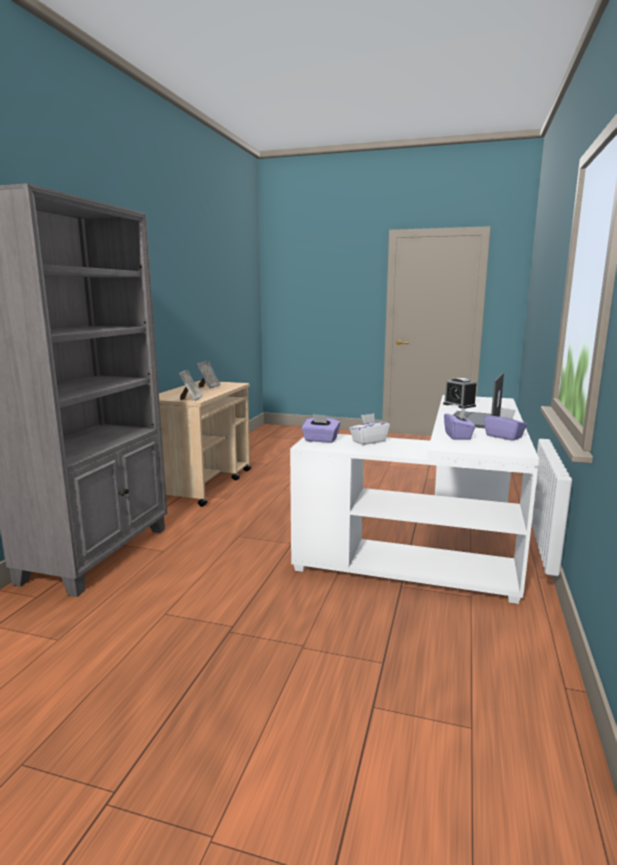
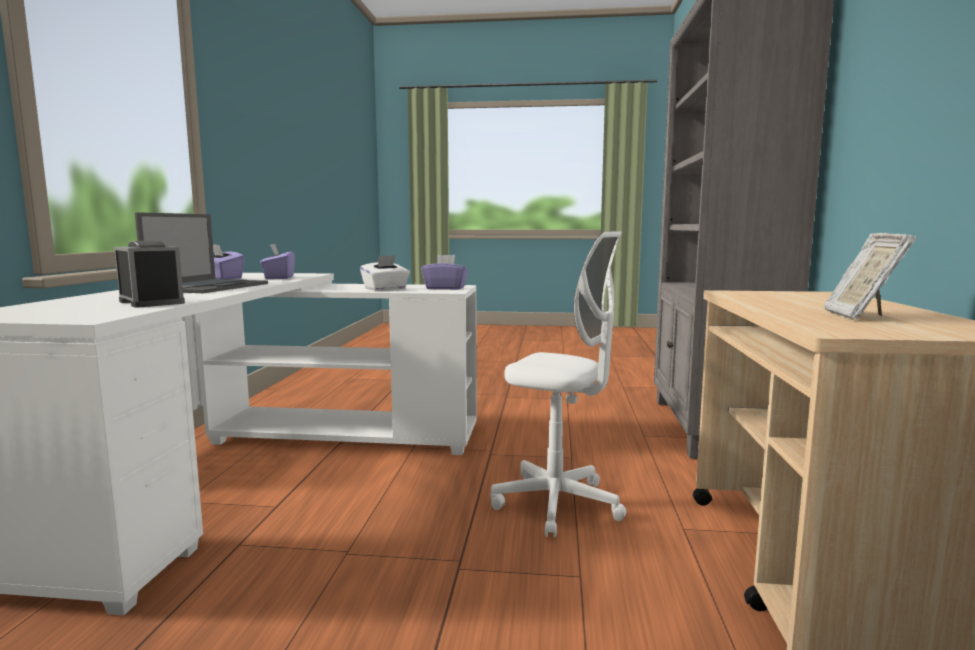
camera: 170 degrees right, 5 degrees down
picture frame [179,370,203,401] -> none
none -> white office chair [491,231,626,538]

